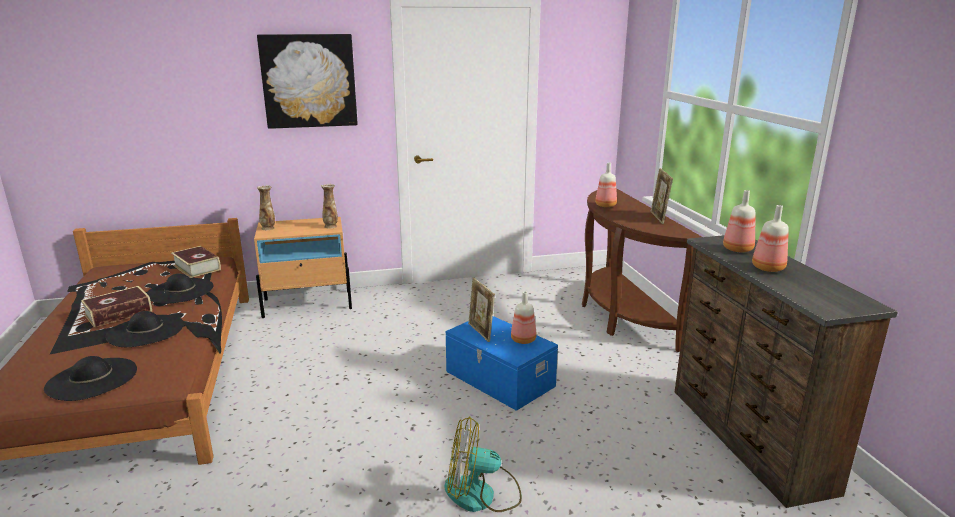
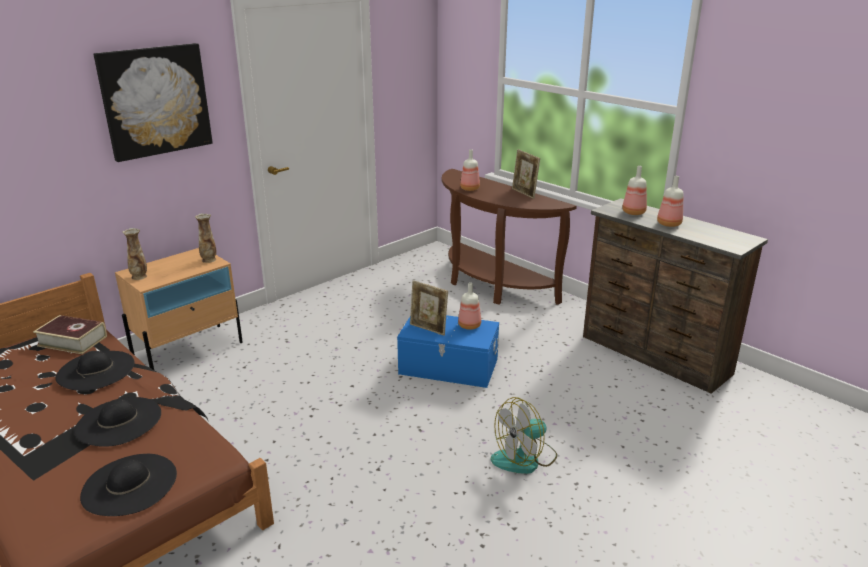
camera: 30 degrees left, 5 degrees up
book [81,286,152,327] -> none

